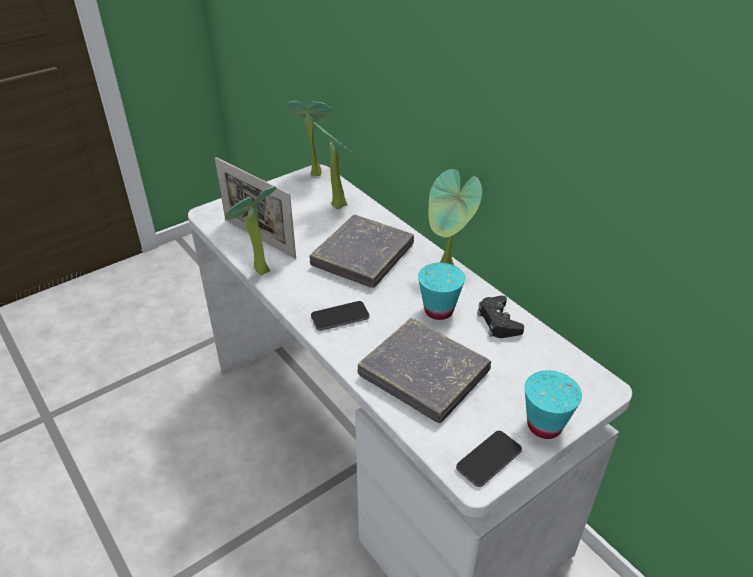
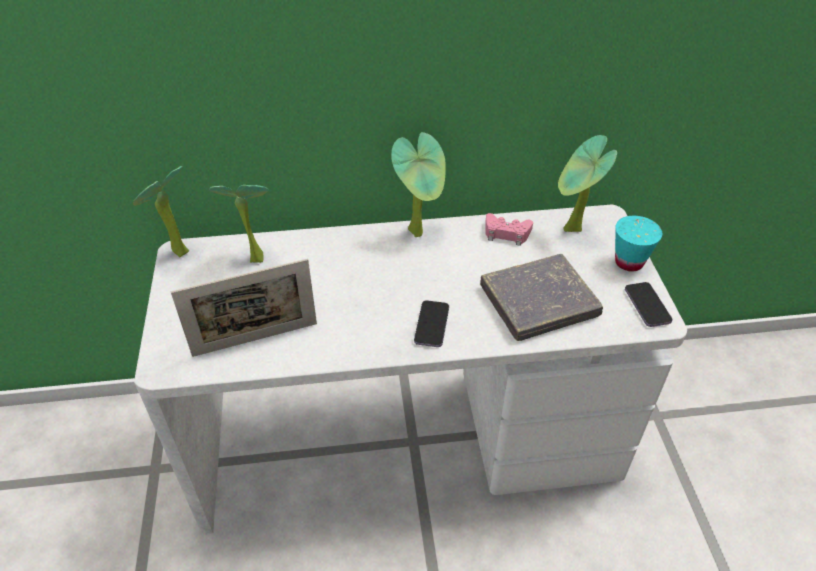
camera: 60 degrees left, 5 degrees up
potted plant [225,186,276,275] -> potted plant moved to [558,135,617,232]
grey book [309,215,414,288] -> none
turquoise cup [418,263,465,320] -> none
black game controller [477,295,524,338] -> pink game controller [486,213,533,246]

